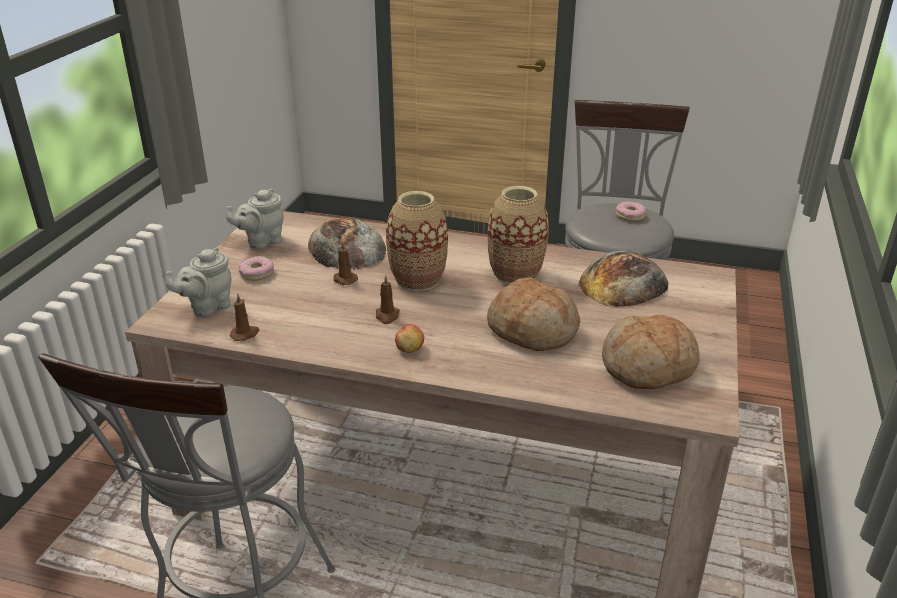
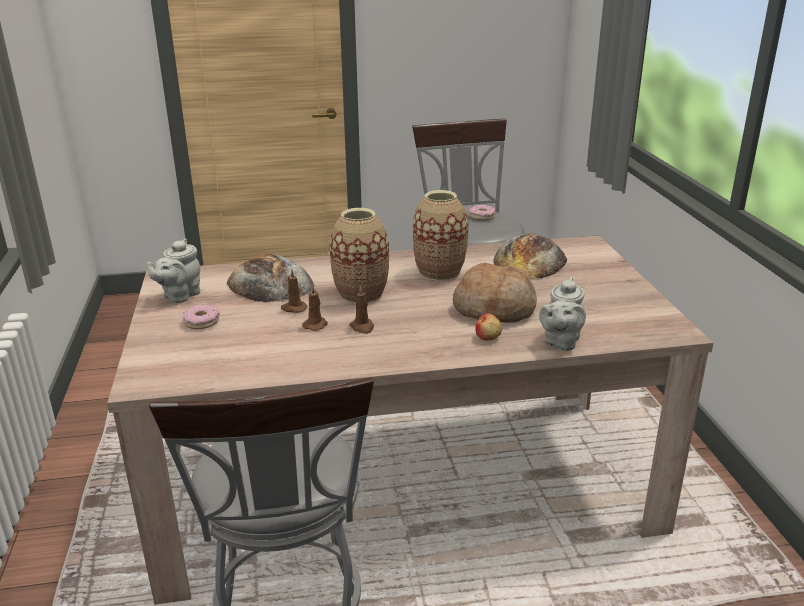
camera: 25 degrees left, 5 degrees down
grey teapot [166,247,231,317] -> grey teapot moved to [539,277,586,351]
brown candle [230,293,259,341] -> brown candle moved to [302,284,328,331]
apple [395,324,424,353] -> apple moved to [475,313,502,341]
bread [602,315,700,389] -> none

